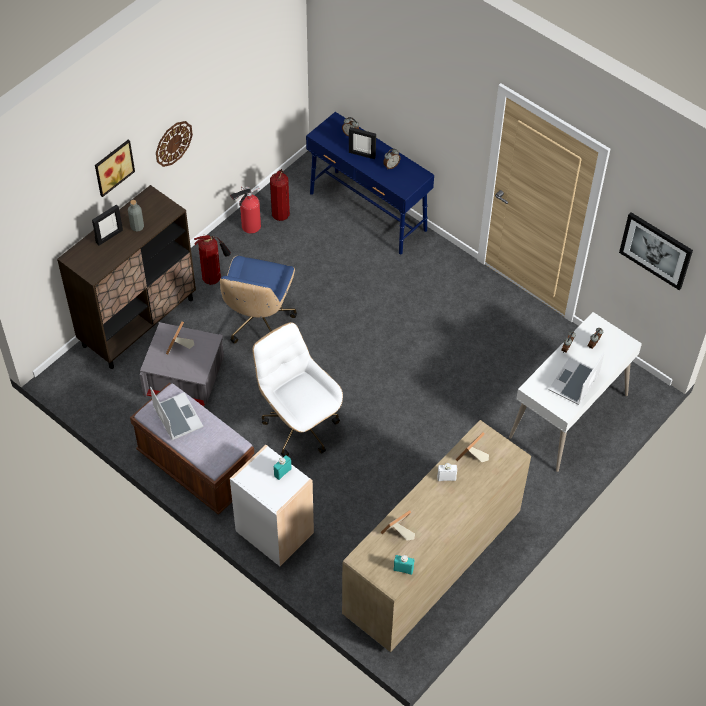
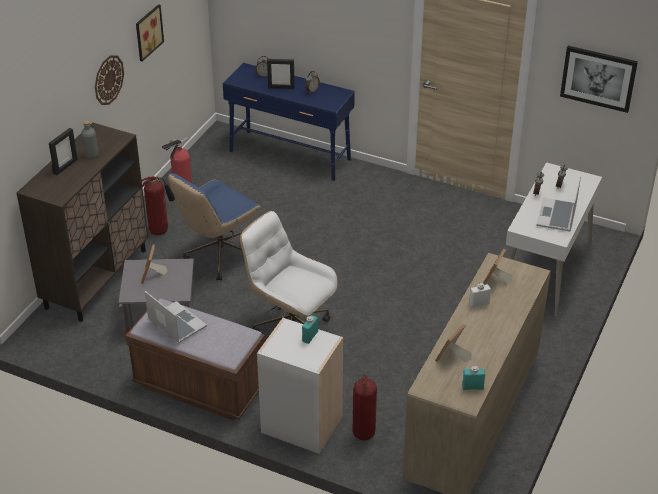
camera: 15 degrees left, 15 degrees down
picture [95,140,135,197] -> picture moved to [136,4,164,61]
blue office chair [220,256,297,344] -> blue office chair turned 45 degrees clockwise [168,173,261,280]
fire extinguisher [270,169,290,221] -> fire extinguisher moved to [353,374,377,441]

